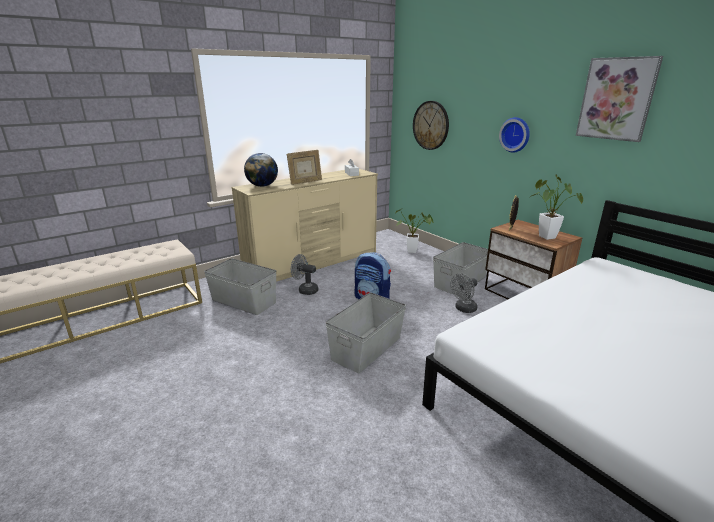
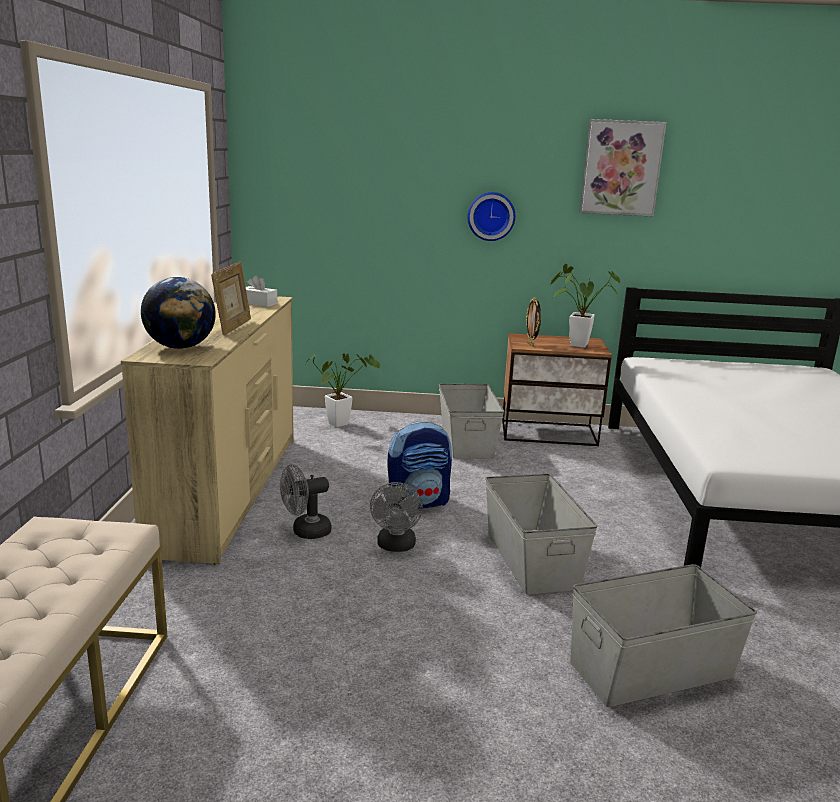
camera: 50 degrees left, 5 degrees down
grey storage box [204,258,277,315] -> grey storage box moved to [570,564,757,707]
wall clock [413,101,449,150] -> none
grey fan [450,273,477,313] -> grey fan moved to [370,482,423,552]

